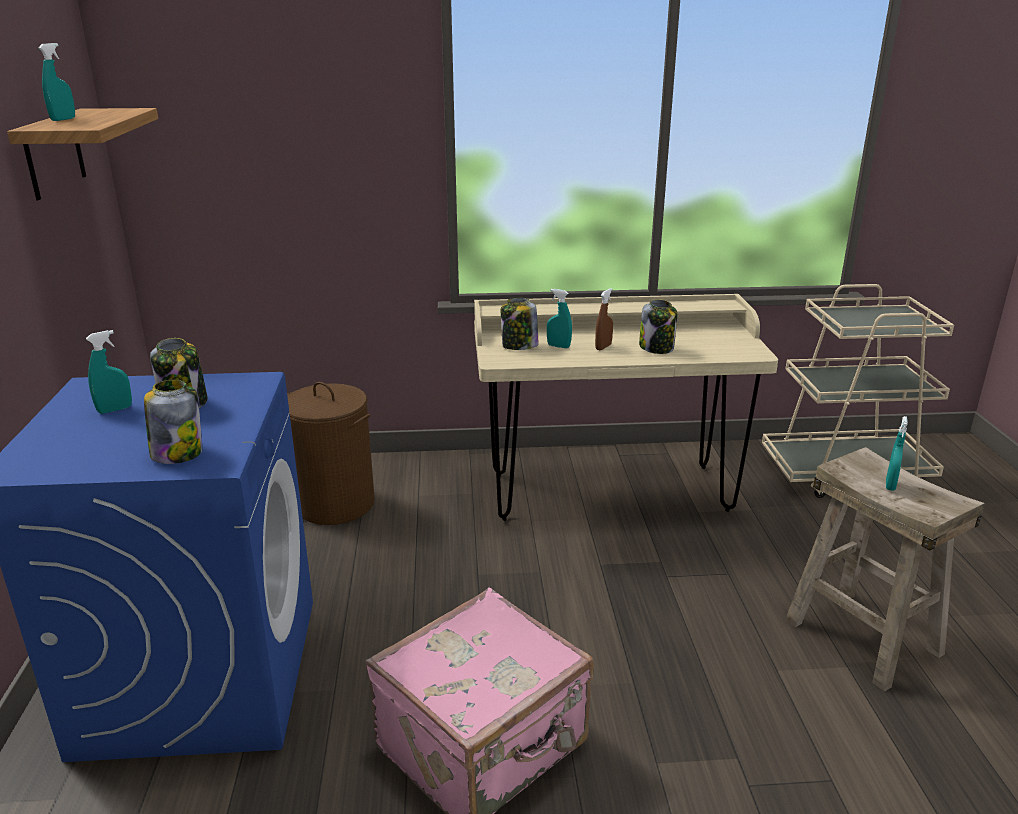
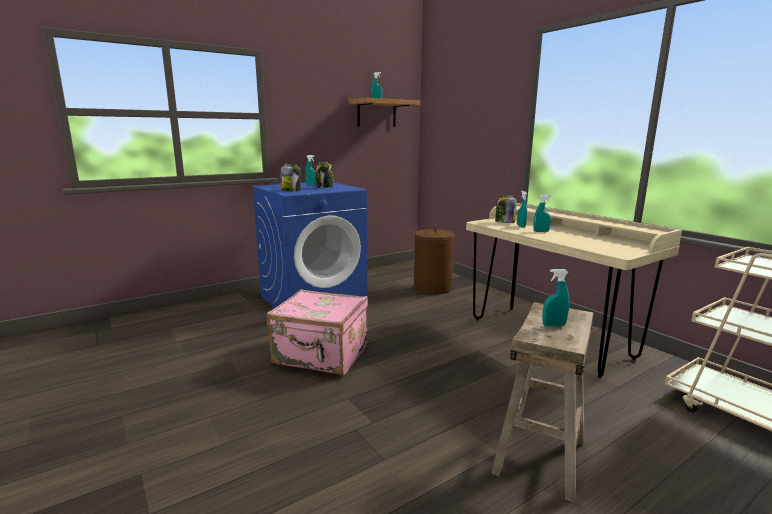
camera: 60 degrees right, 10 degrees down
brown spray bottle [595,288,613,350] -> turquoise spray bottle [533,195,551,232]
jar [639,299,677,354] -> none

